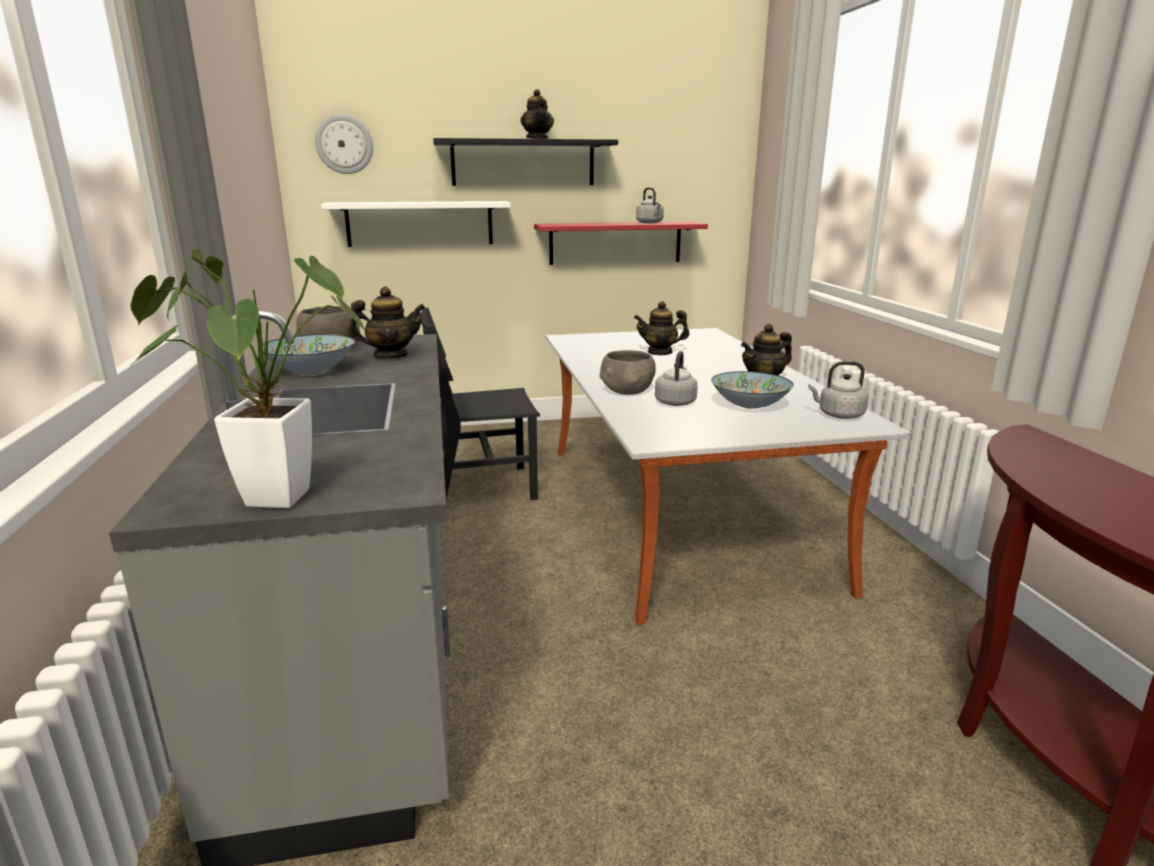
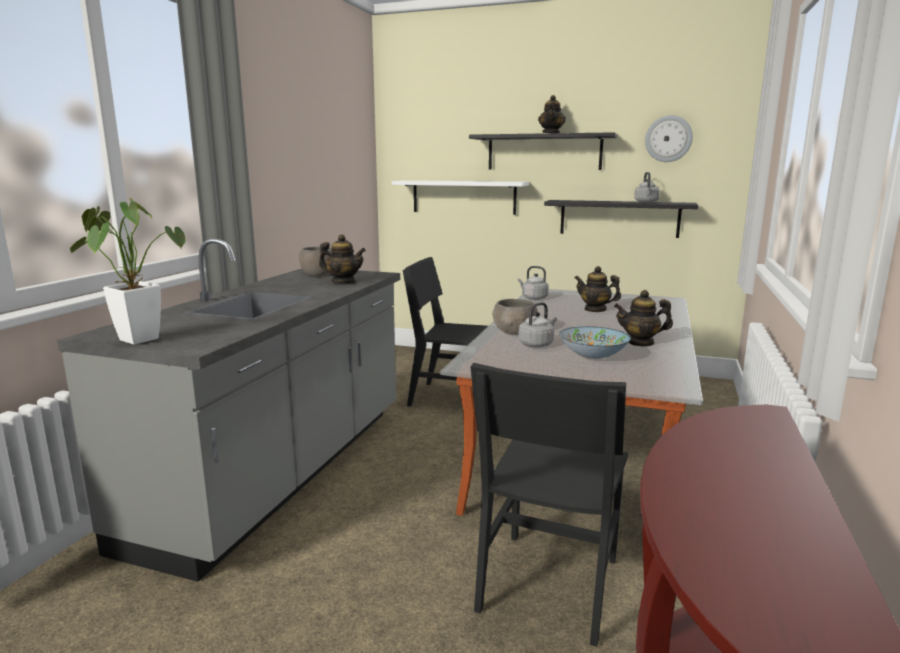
camera: 30 degrees right, 5 degrees down
bowl [263,334,355,374] -> none
wall clock [315,114,373,174] -> wall clock moved to [645,115,693,162]
red shelf [534,222,708,265] -> black shelf [544,200,698,238]
grey kettle [808,361,868,419] -> grey kettle moved to [518,266,549,300]
none -> black chair [470,363,628,647]

